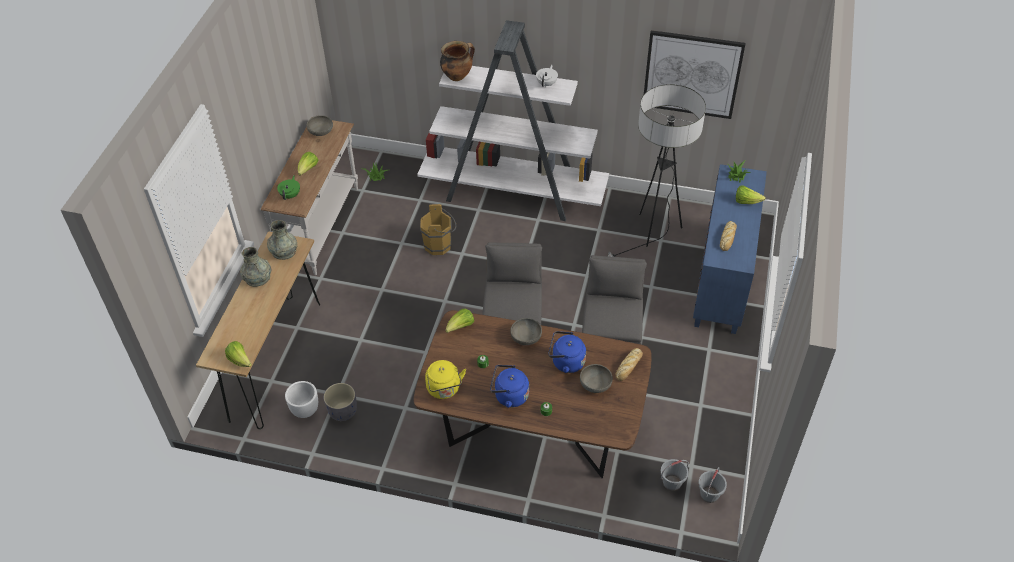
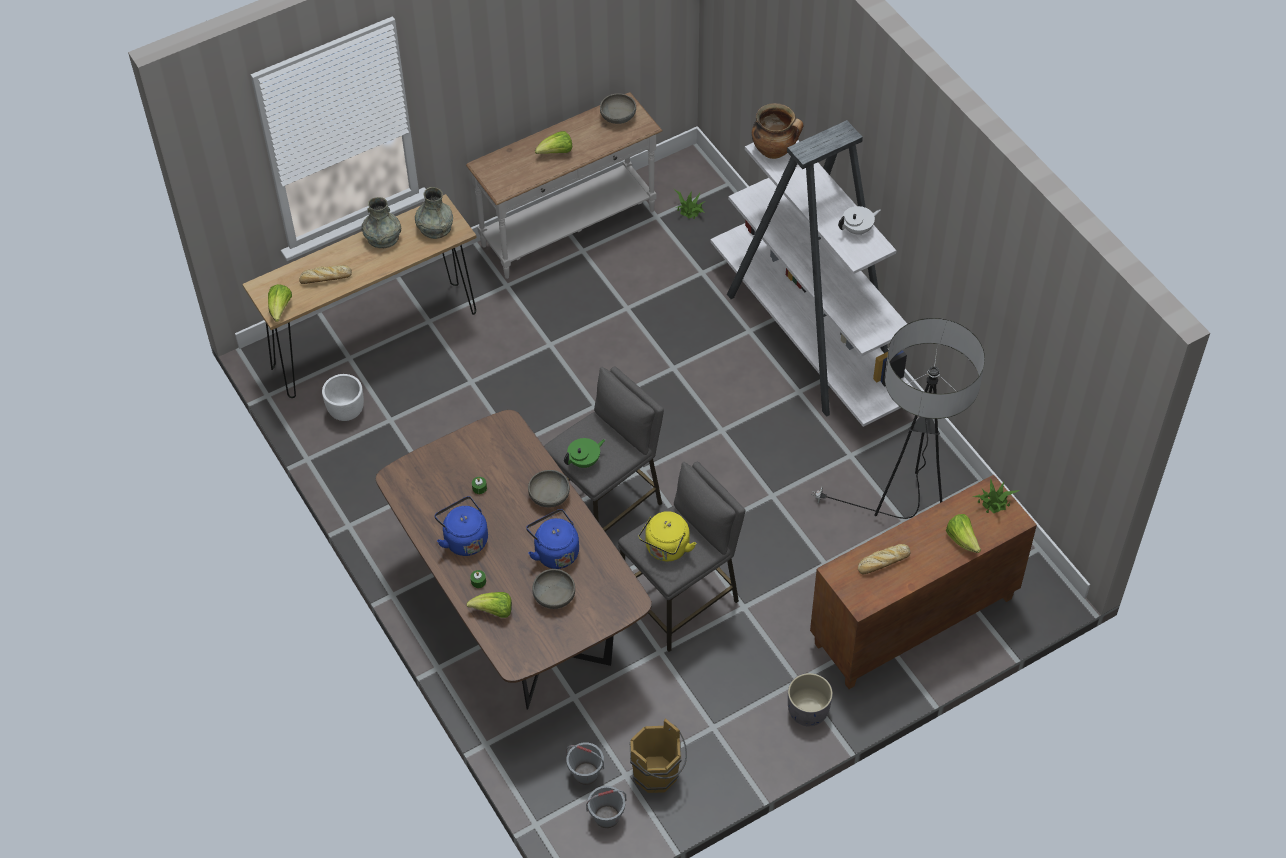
camera: 45 degrees right, 5 degrees up
green teapot [277,175,300,200] -> green teapot moved to [564,438,605,468]
grey planter [324,383,357,421] -> grey planter moved to [788,673,833,726]
brown bucket [420,204,456,255] -> brown bucket moved to [630,719,687,793]
yellow kettle [425,360,466,399] -> yellow kettle moved to [638,511,696,562]
lettuce [445,308,474,333] -> lettuce moved to [466,592,512,618]
bread [615,348,643,381] -> bread moved to [299,265,352,284]
picture [644,30,746,119] -> none
blue cabinet [693,164,767,334] -> brown cabinet [810,475,1037,689]

